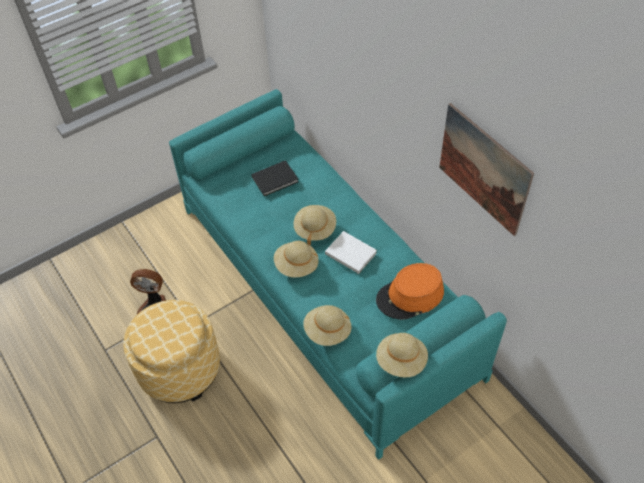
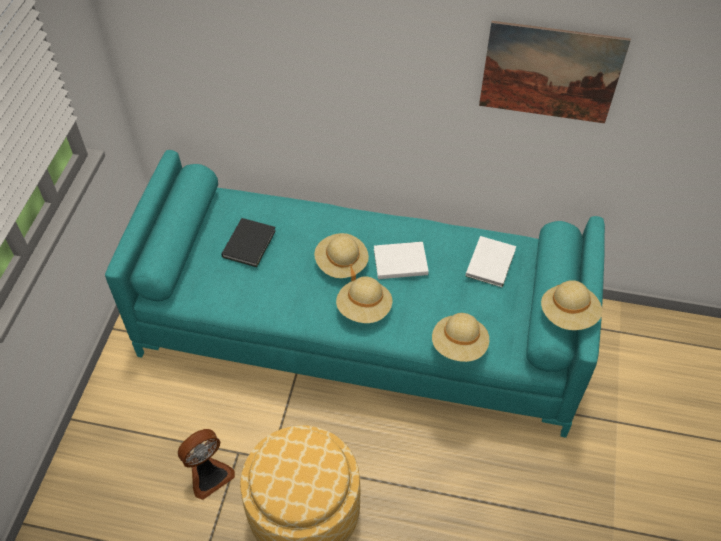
camera: 45 degrees left, 0 degrees up
orange hat [376,263,444,320] -> white book [465,236,516,287]

